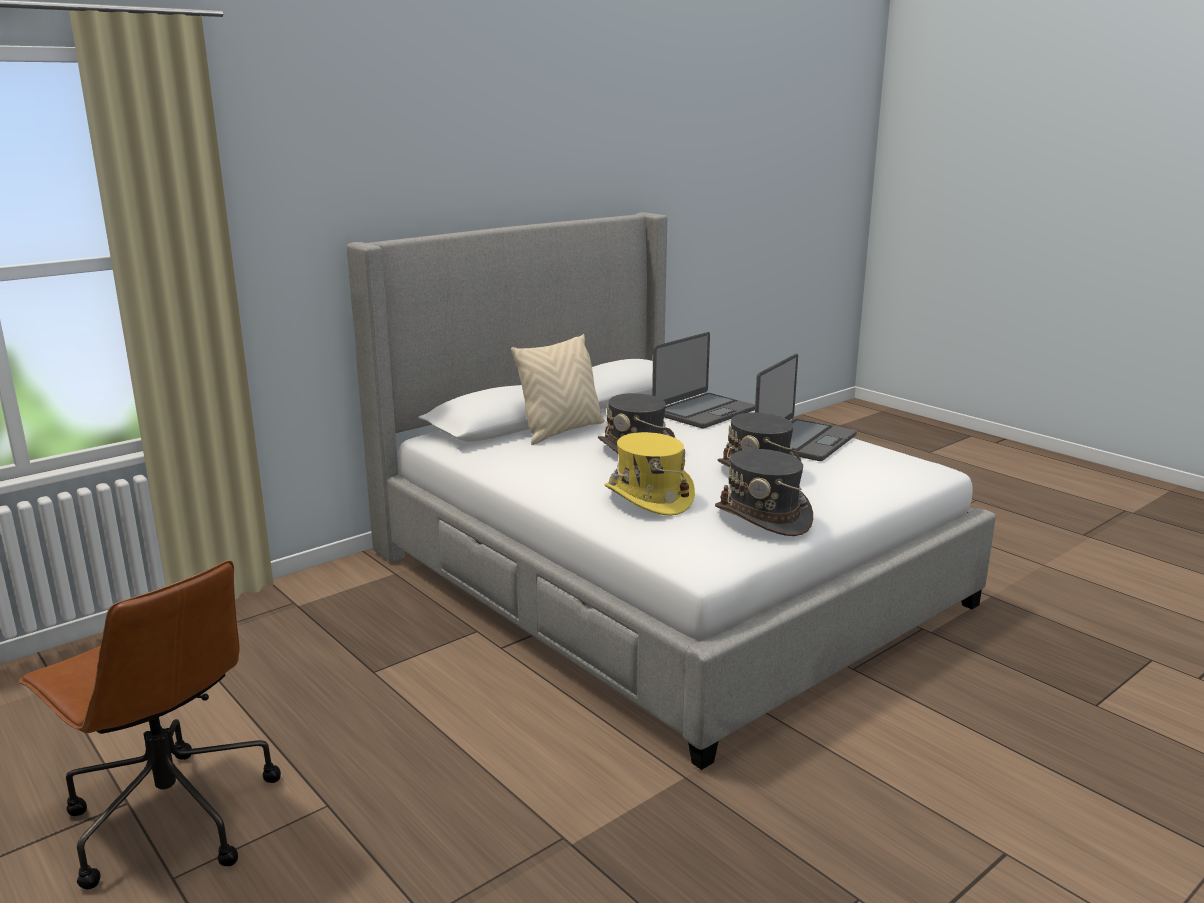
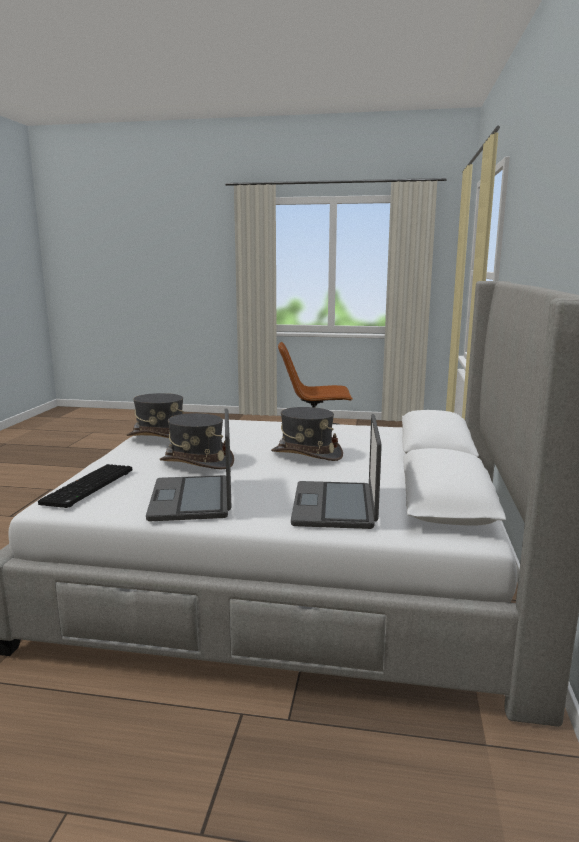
camera: 140 degrees right, 5 degrees down
beige pillow [511,334,605,445] -> none
yellow hat [604,432,695,516] -> none
none -> keyboard [38,464,133,508]

